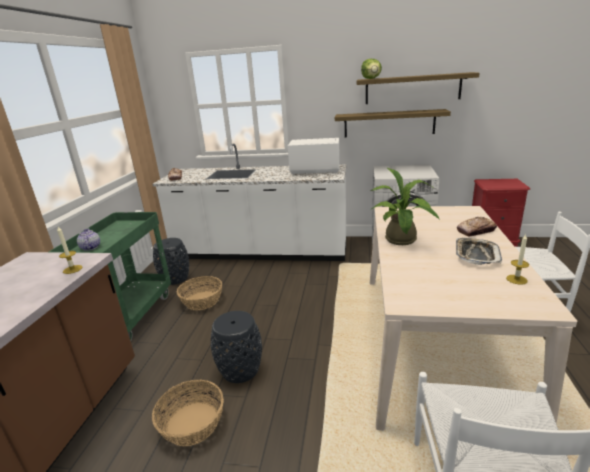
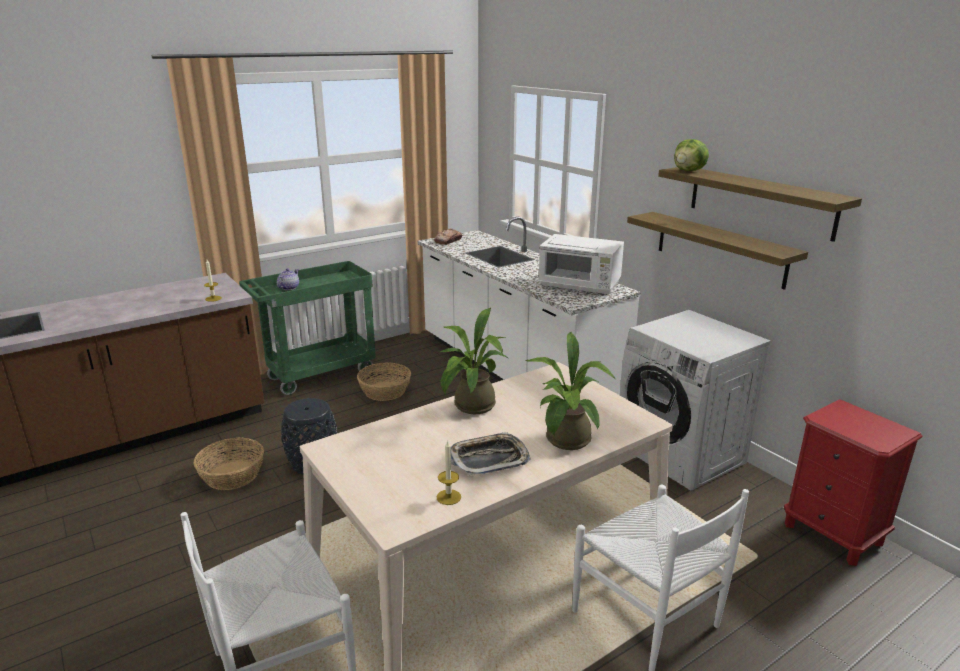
camera: 45 degrees right, 0 degrees up
black stool [153,238,189,285] -> none
white microwave [288,138,340,174] -> white microwave turned 150 degrees clockwise [538,234,624,295]
bread [457,217,497,236] -> potted plant [526,332,616,450]

